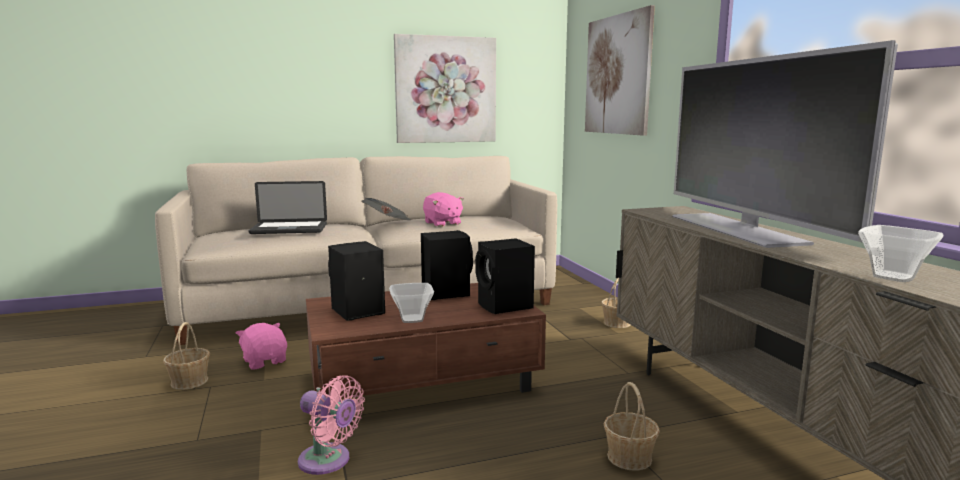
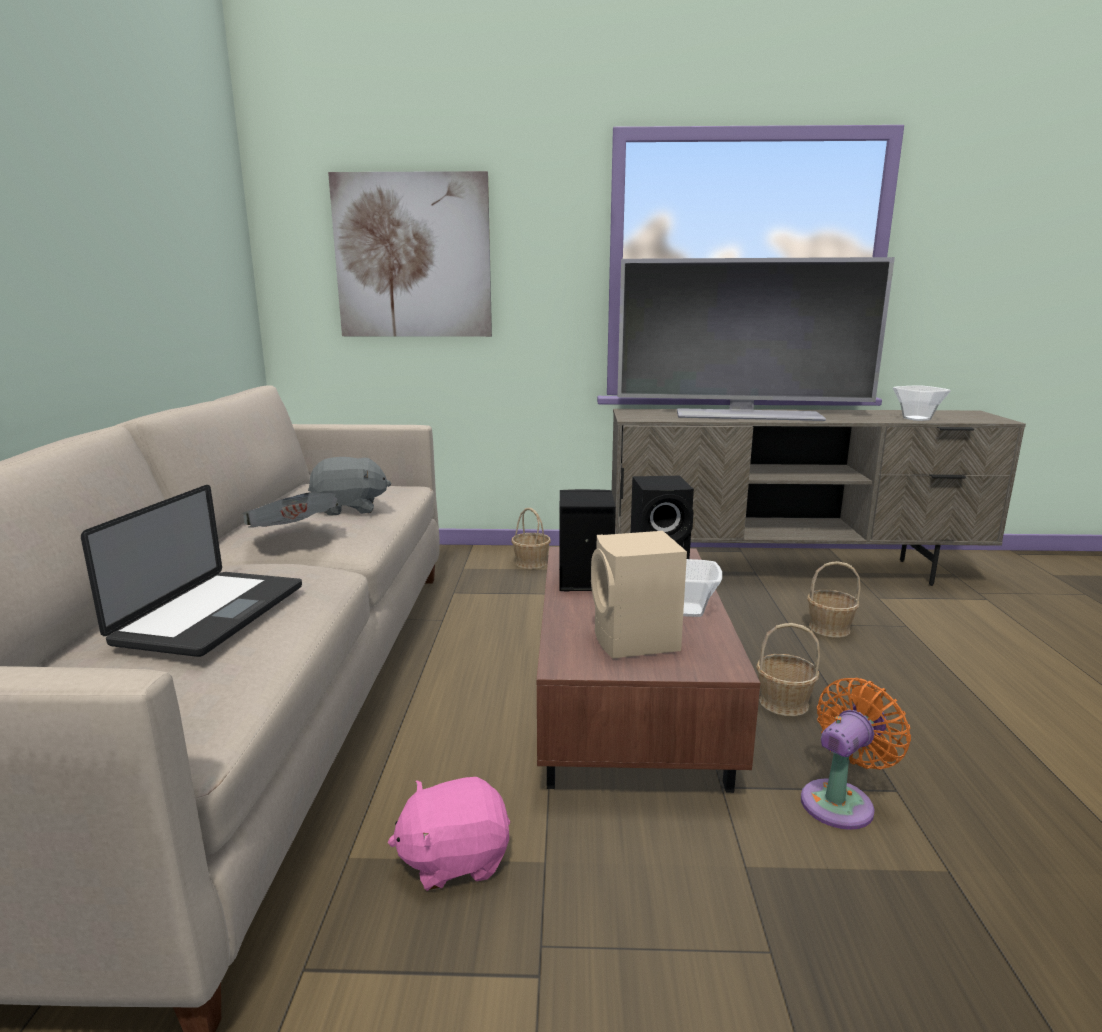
camera: 70 degrees left, 5 degrees up
basket [163,322,210,390] -> basket moved to [756,623,820,716]
pink fan [298,375,365,475] -> orange fan [801,678,911,830]
black speaker [328,241,385,321] -> beige speaker [591,531,687,659]
picture [394,34,496,143] -> none
pink plush toy [423,192,464,227] -> grey plush toy [308,457,391,516]

